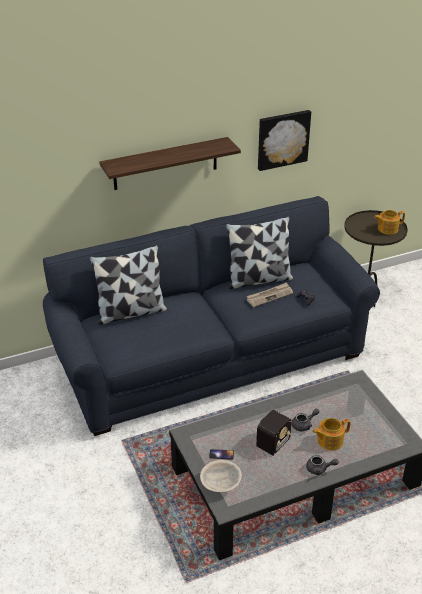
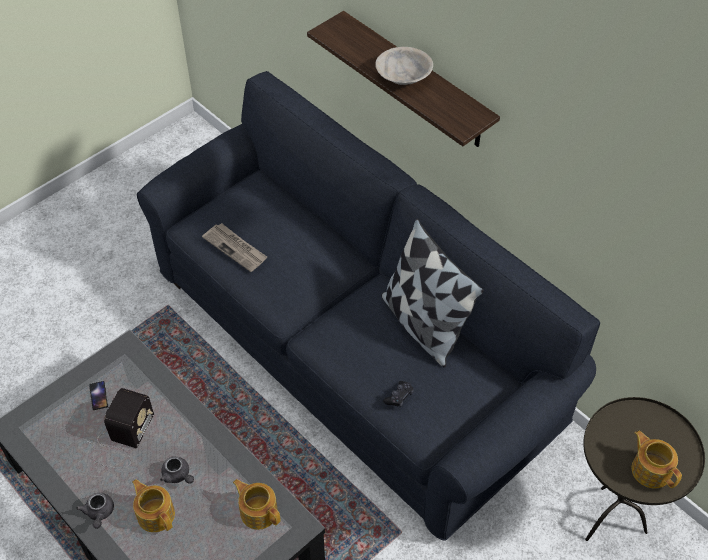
camera: 70 degrees right, 15 degrees up
pillow [89,245,167,325] -> none
beige bowl [200,460,242,492] -> beige bowl moved to [376,47,433,85]
radio [241,410,292,465] -> radio turned 90 degrees counterclockwise [87,388,154,468]
newspaper [246,282,293,307] -> newspaper moved to [202,223,267,272]
picture [258,110,311,171] -> none
none -> teapot [233,479,281,530]

